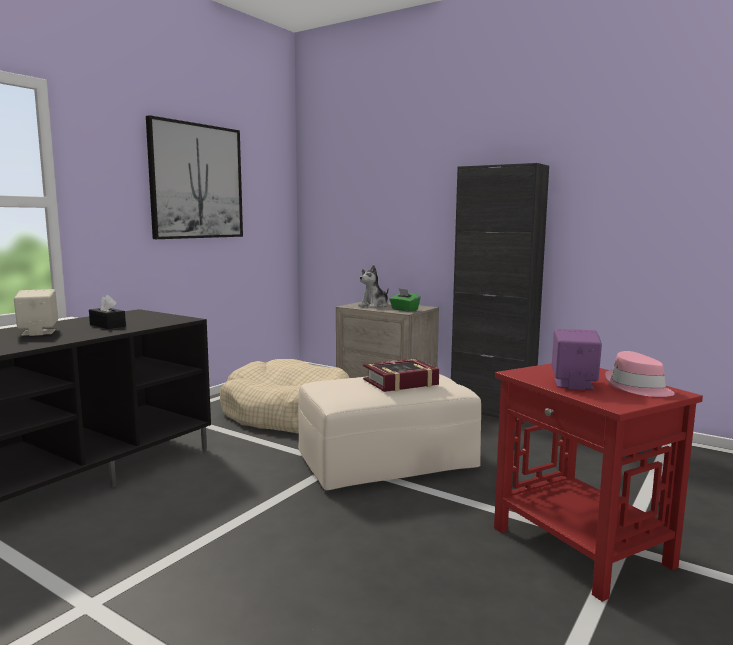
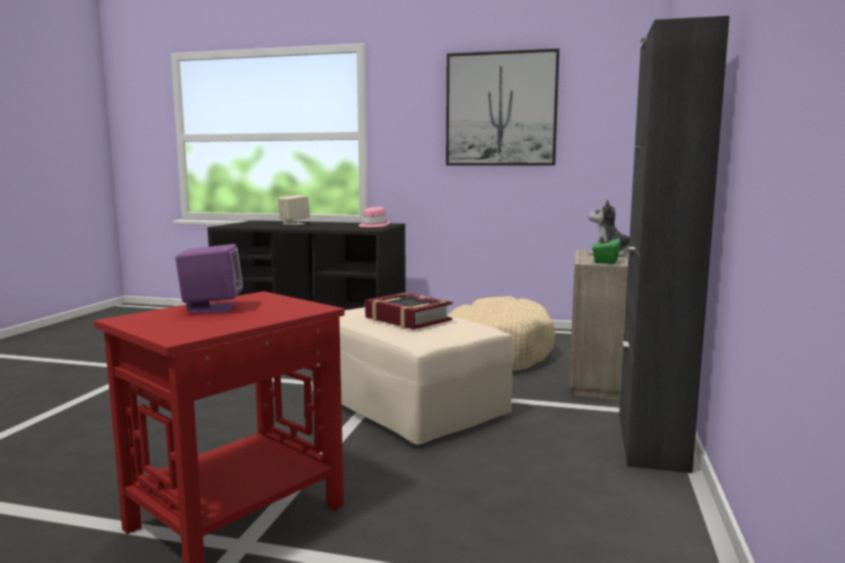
camera: 70 degrees right, 0 degrees up
black tissue box [89,295,126,329] -> none
pink hat [605,351,675,397] -> pink hat moved to [358,207,390,227]

